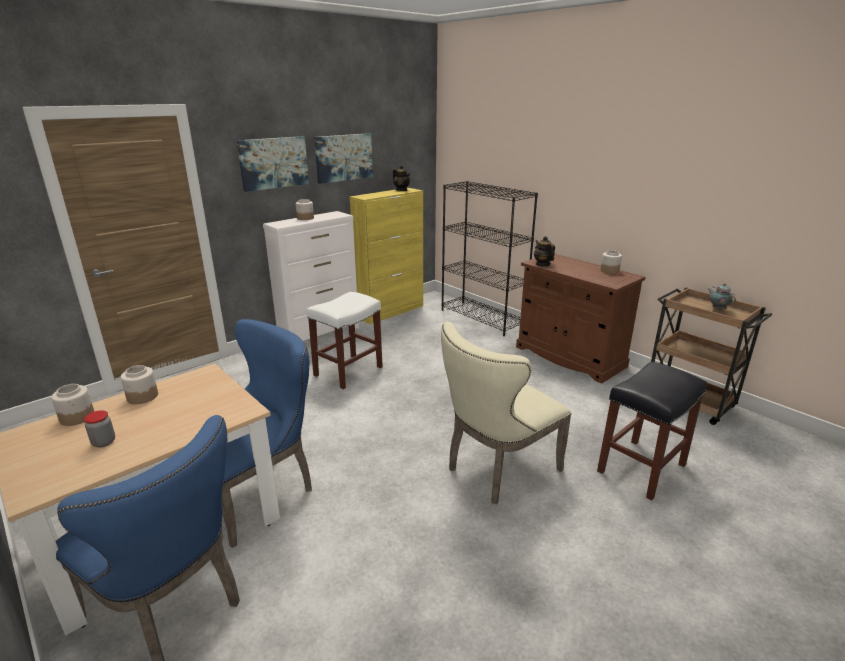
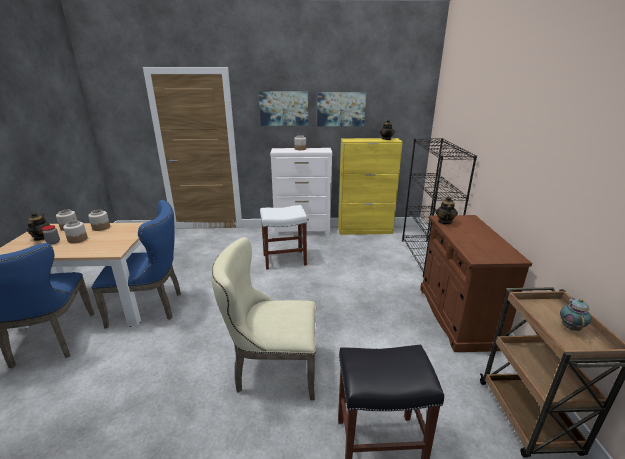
camera: 40 degrees right, 0 degrees up
jar [600,250,622,274] -> jar moved to [63,220,88,243]
none -> teapot [27,212,50,241]

